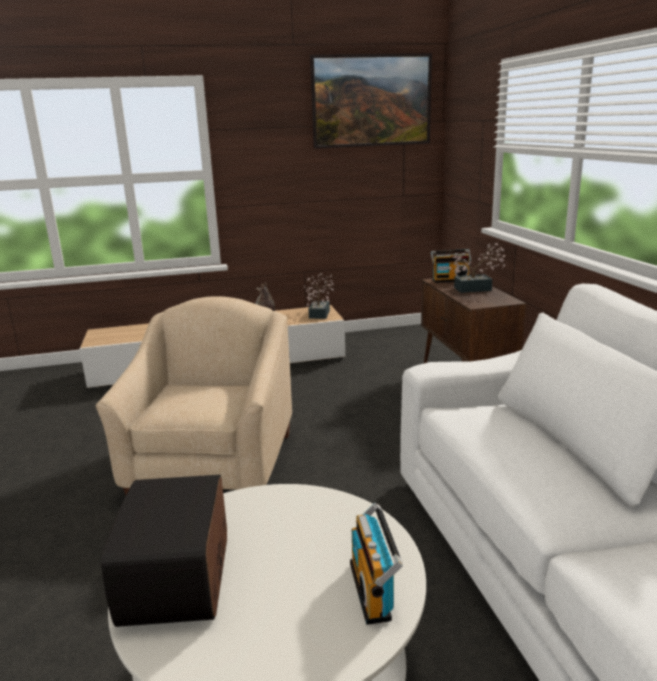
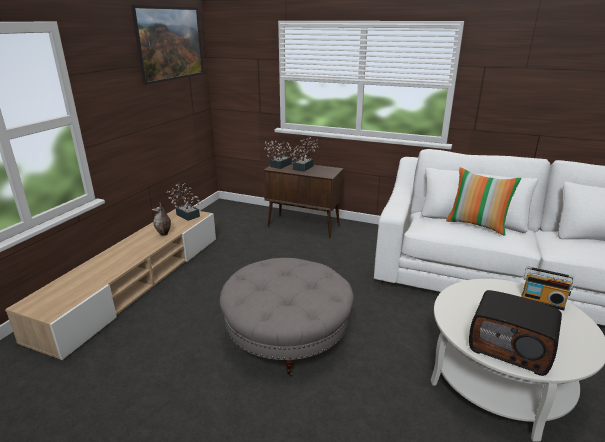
camera: 55 degrees left, 5 degrees up
beige armchair [96,296,292,495] -> grey ottoman [220,258,354,377]
radio [431,249,472,283] -> potted plant [264,140,292,169]
none -> pillow [446,167,521,236]

